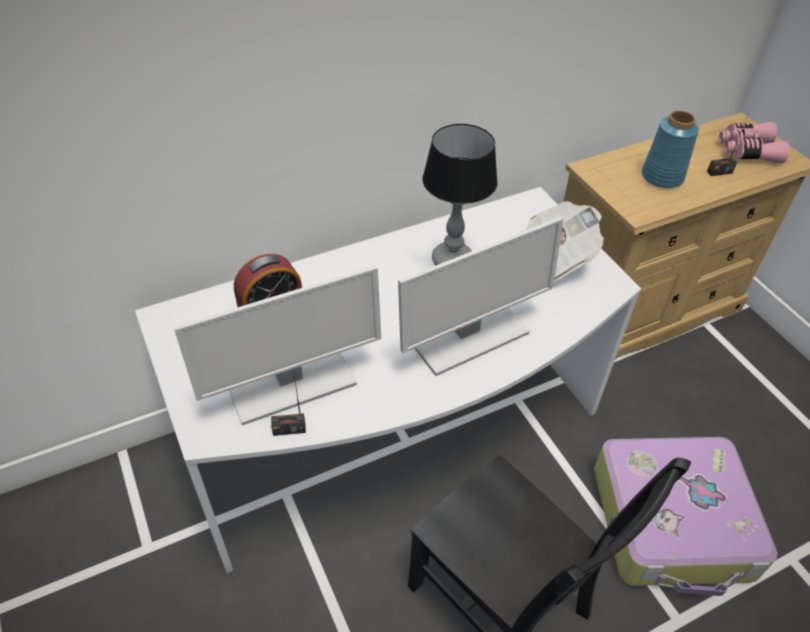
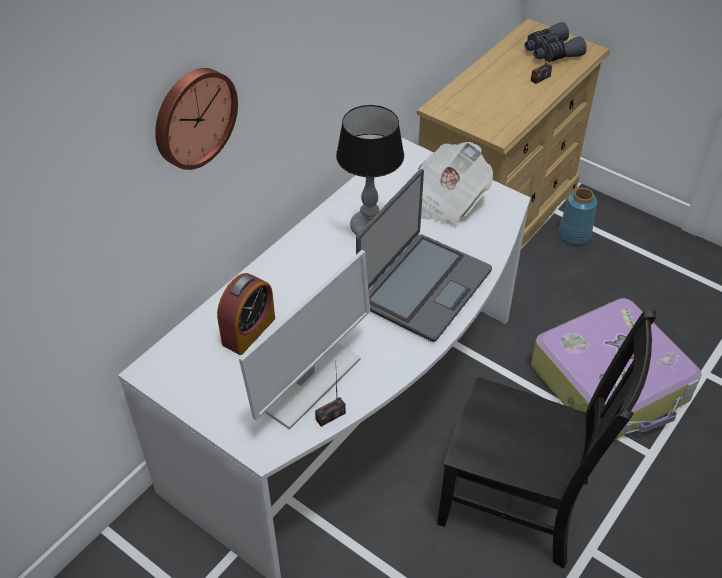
camera: 25 degrees left, 0 degrees up
monitor [398,217,564,376] -> laptop [356,169,492,342]
blue vase [642,110,699,188] -> blue vase moved to [559,188,597,244]
pink binoculars [719,122,789,163] -> grey binoculars [524,22,587,62]
none -> wall clock [155,68,238,170]

